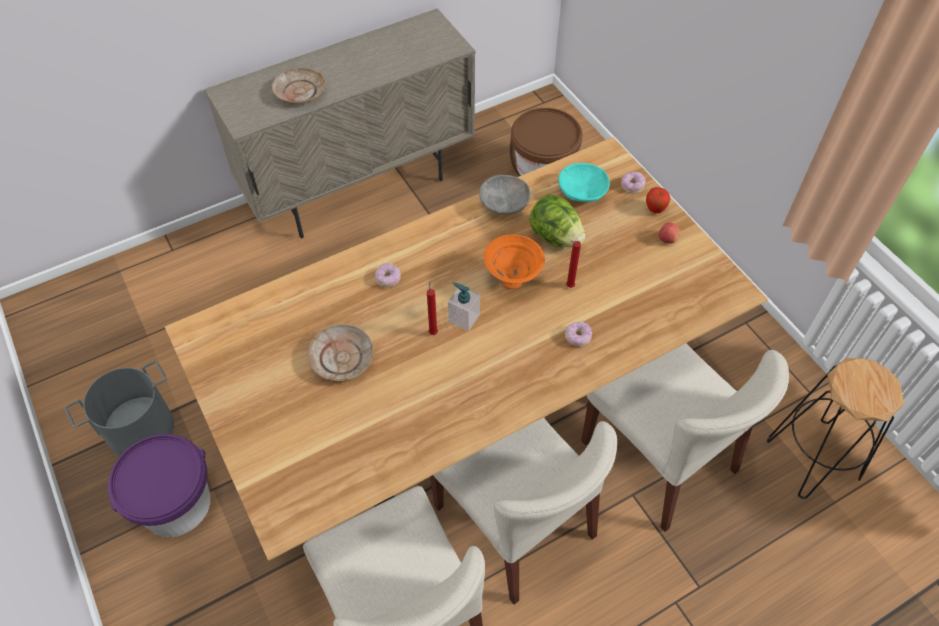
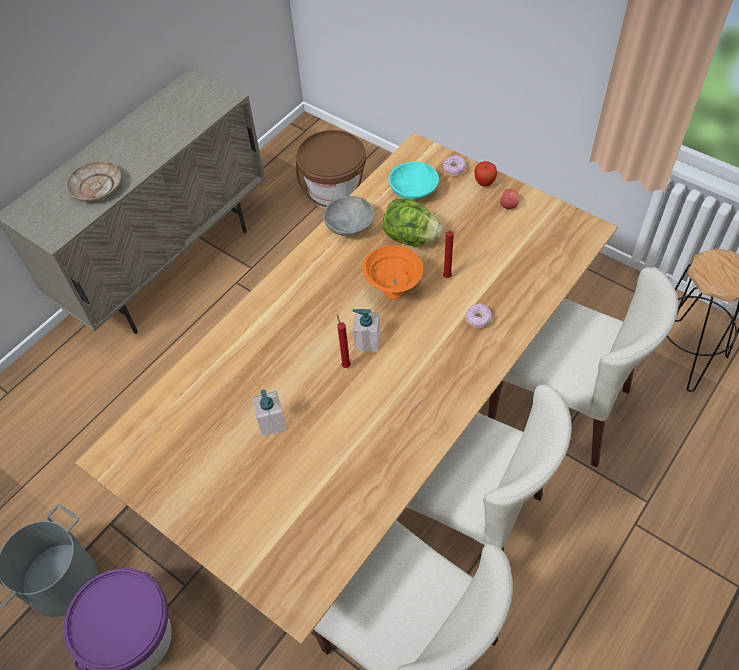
camera: 20 degrees left, 0 degrees up
beige plate [307,324,374,382] -> soap dispenser [252,389,287,436]
donut [375,263,401,287] -> none

